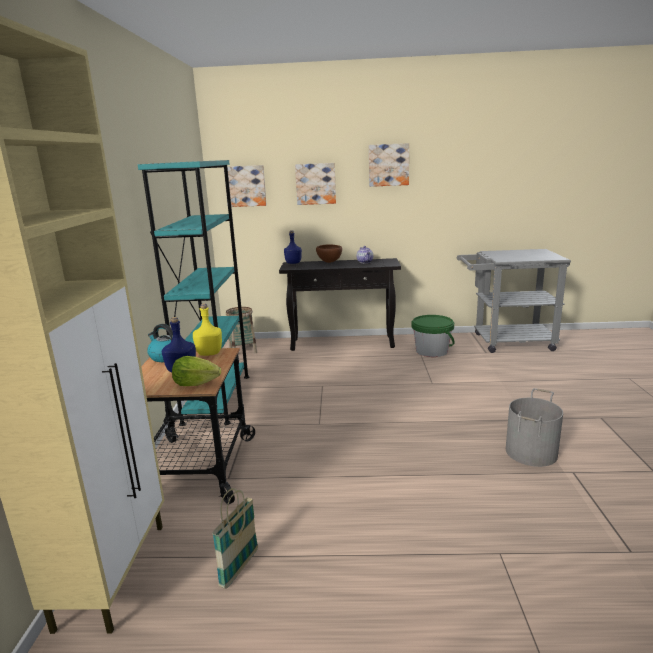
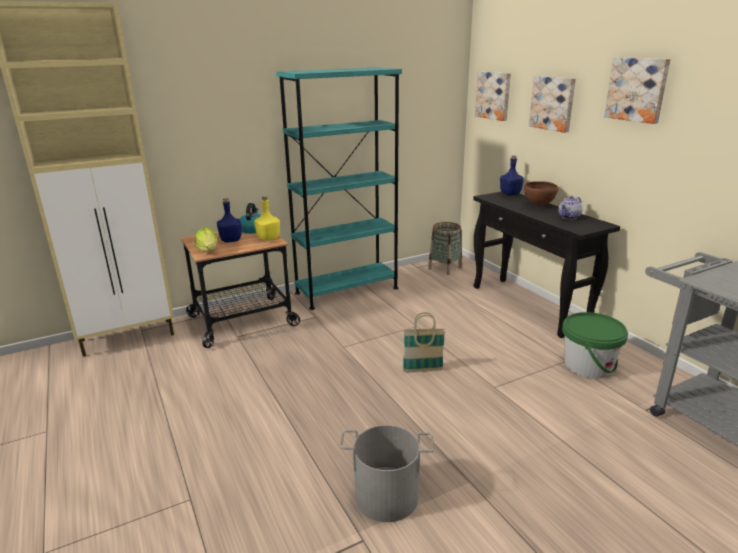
camera: 60 degrees right, 5 degrees up
basket [212,488,258,589] -> basket moved to [402,312,446,373]

